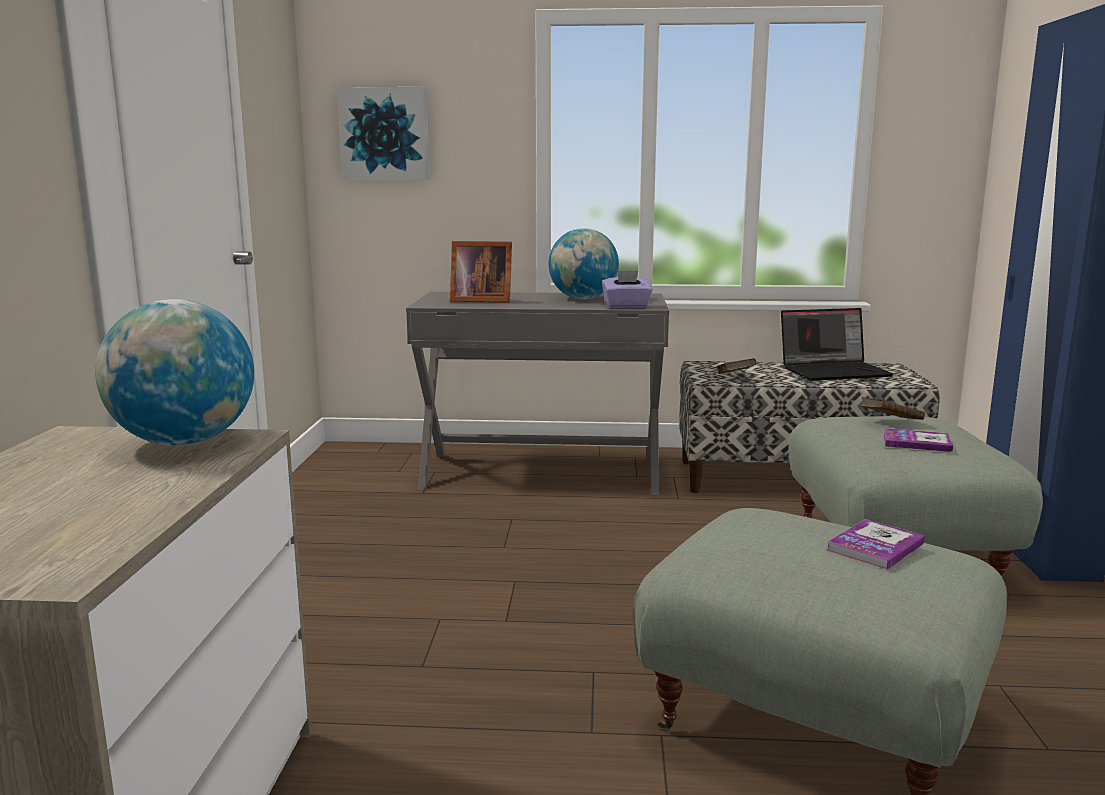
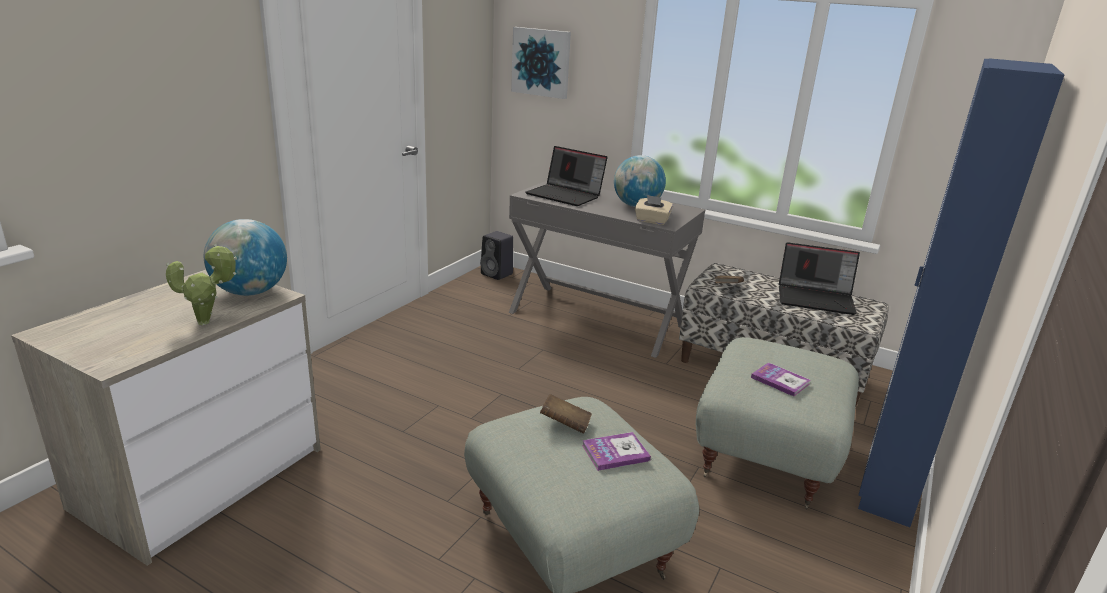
camera: 25 degrees right, 10 degrees up
picture frame [450,241,512,303] -> laptop [525,146,607,206]
purple tissue box [602,270,653,308] -> beige tissue box [635,195,673,225]
brown book [860,397,925,420] -> brown book moved to [540,394,592,434]
none -> potted plant [166,244,237,325]
none -> black speaker [480,231,513,280]

